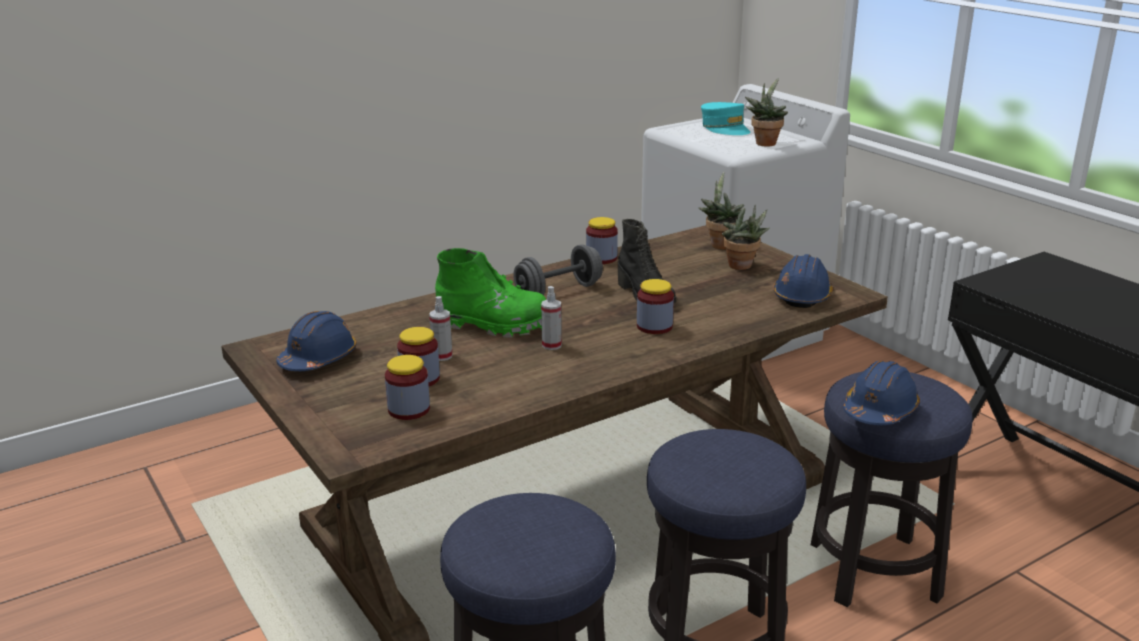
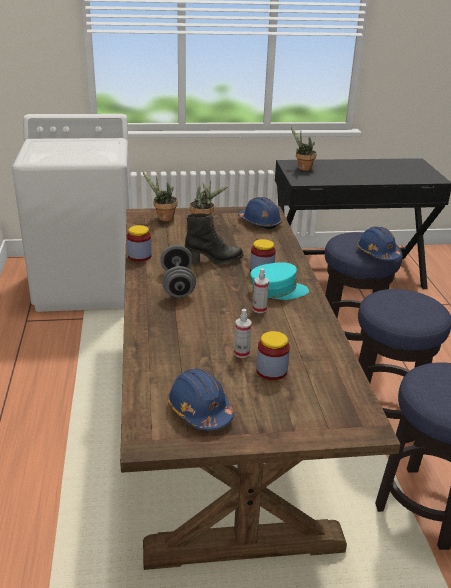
camera: 65 degrees left, 5 degrees up
jar [385,355,430,420] -> none
green boot [435,248,547,338] -> none
turquoise cap [701,102,750,135] -> turquoise cap moved to [250,262,309,300]
potted plant [745,78,788,147] -> potted plant moved to [291,127,316,171]

